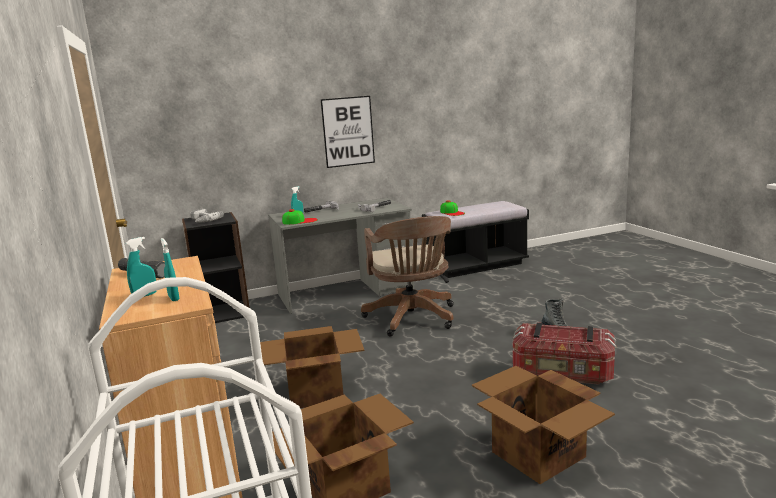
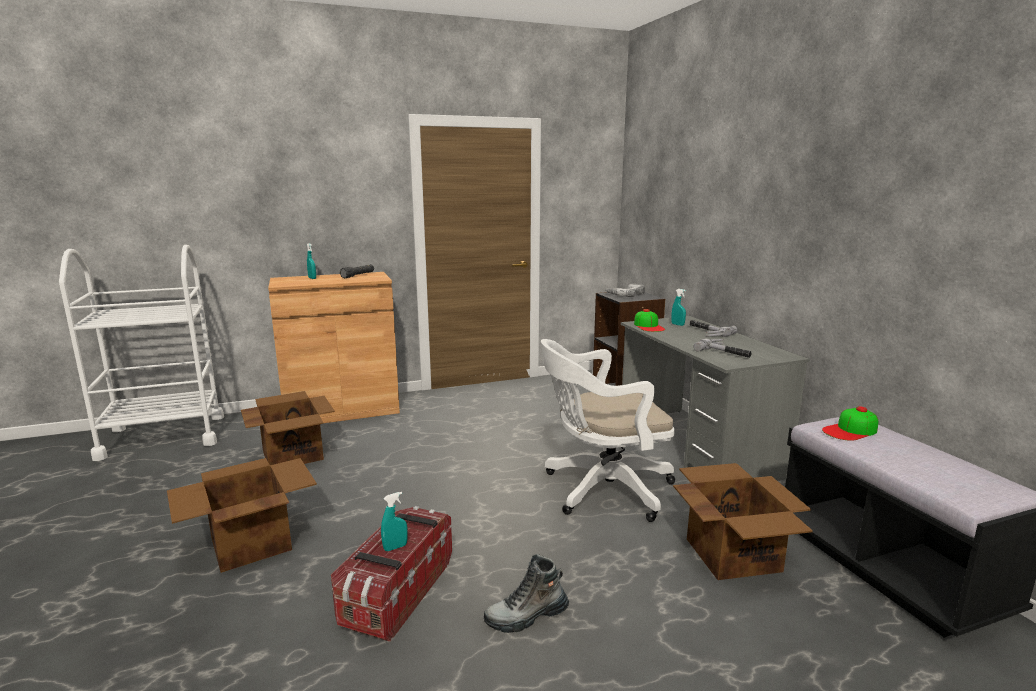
camera: 90 degrees right, 0 degrees up
turquoise spray bottle [161,238,180,301] -> turquoise spray bottle moved to [381,492,408,551]
cardboard box [260,326,365,408] -> cardboard box moved to [673,463,813,580]
picture [321,96,375,168] -> none
brown office chair [361,216,454,337] -> white office chair [541,339,675,522]

